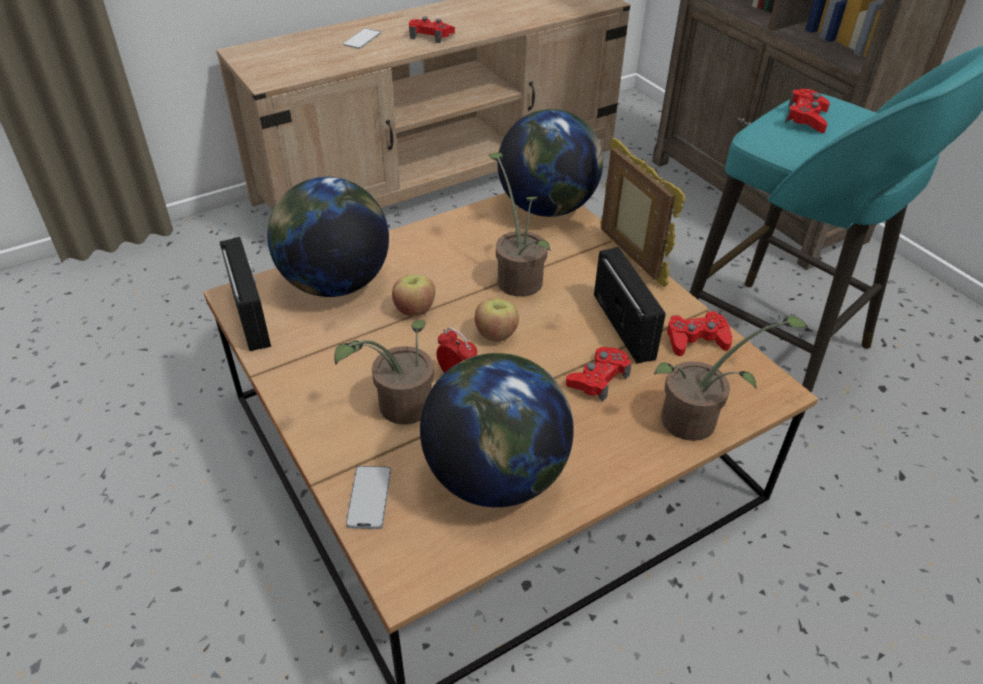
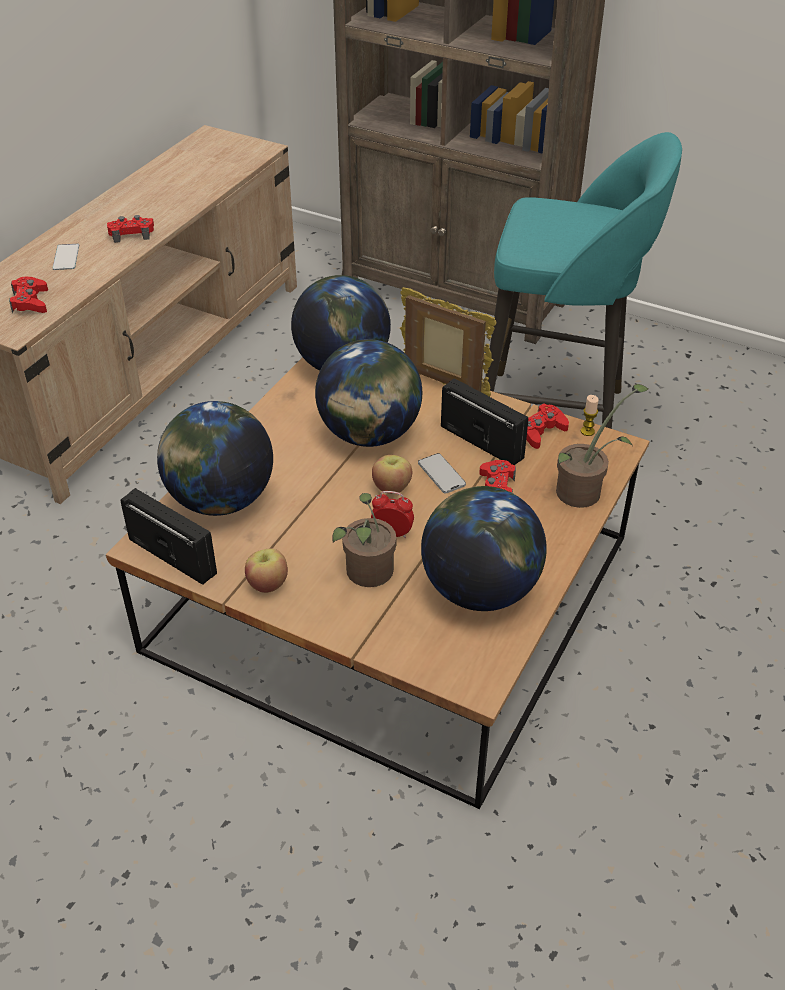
camera: 30 degrees left, 0 degrees up
phone [346,466,391,529] -> phone moved to [418,453,466,494]
apple [392,275,435,317] -> apple moved to [245,548,288,593]
potted plant [489,152,551,297] -> globe [315,339,422,447]
red game controller [785,89,830,133] -> red game controller moved to [9,276,48,313]
none -> candle [581,395,599,436]

